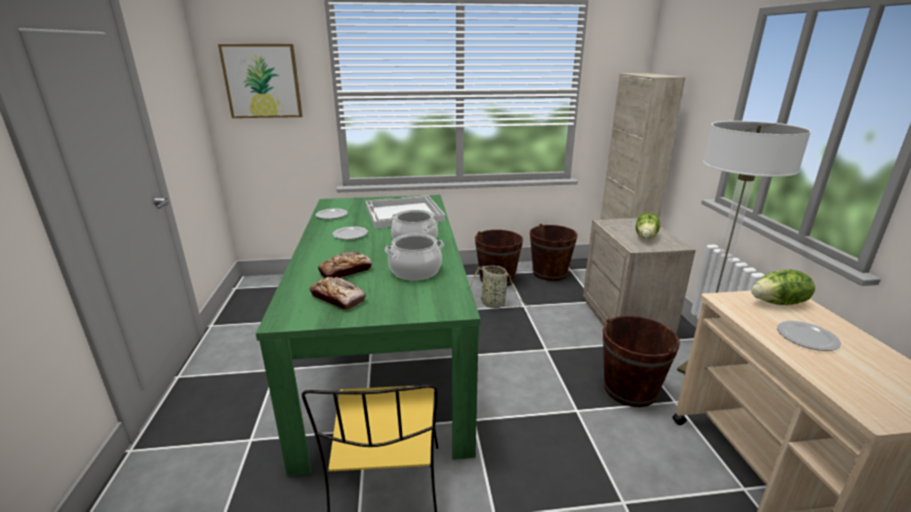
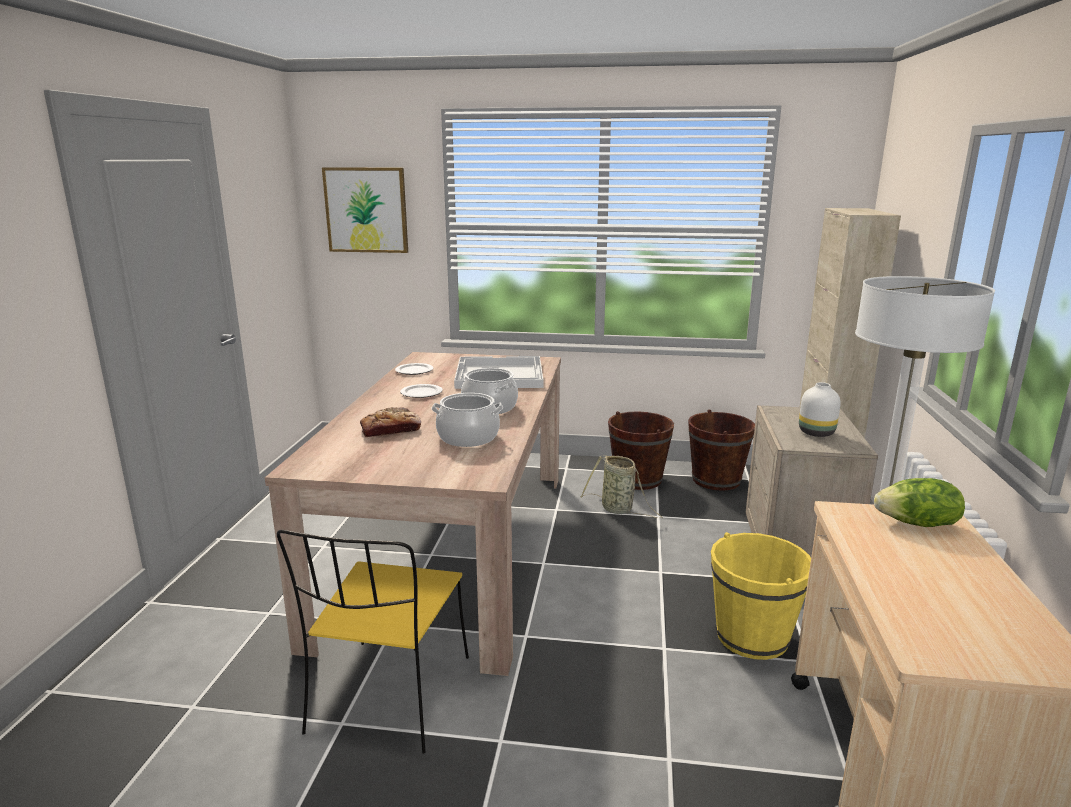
camera: 15 degrees right, 5 degrees down
green dining table [256,195,481,476] -> beige dining table [265,352,561,676]
bread [309,277,366,310] -> none
brown bucket [603,316,680,407] -> yellow bucket [711,532,811,660]
lettuce [636,213,660,239] -> white vase [799,382,841,437]
plate [777,321,841,351] -> none

